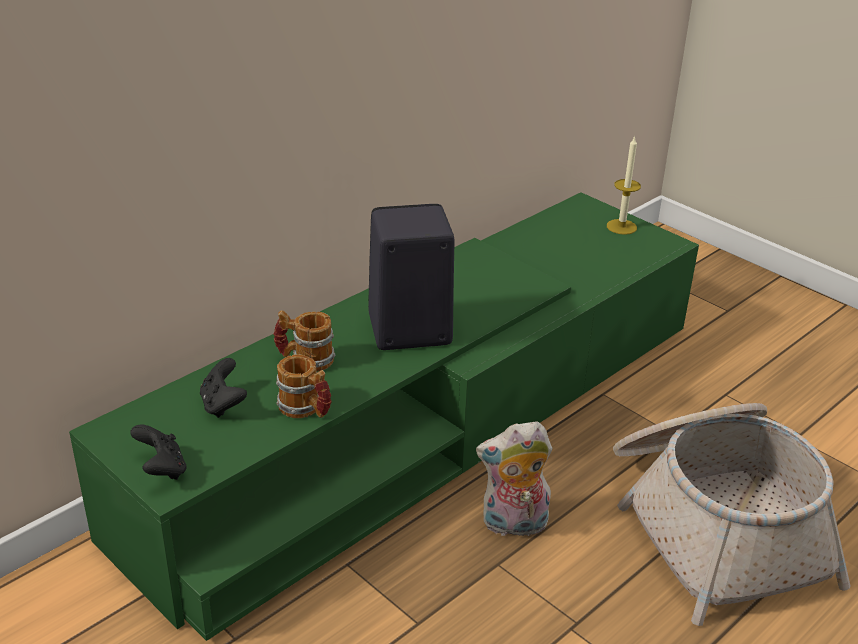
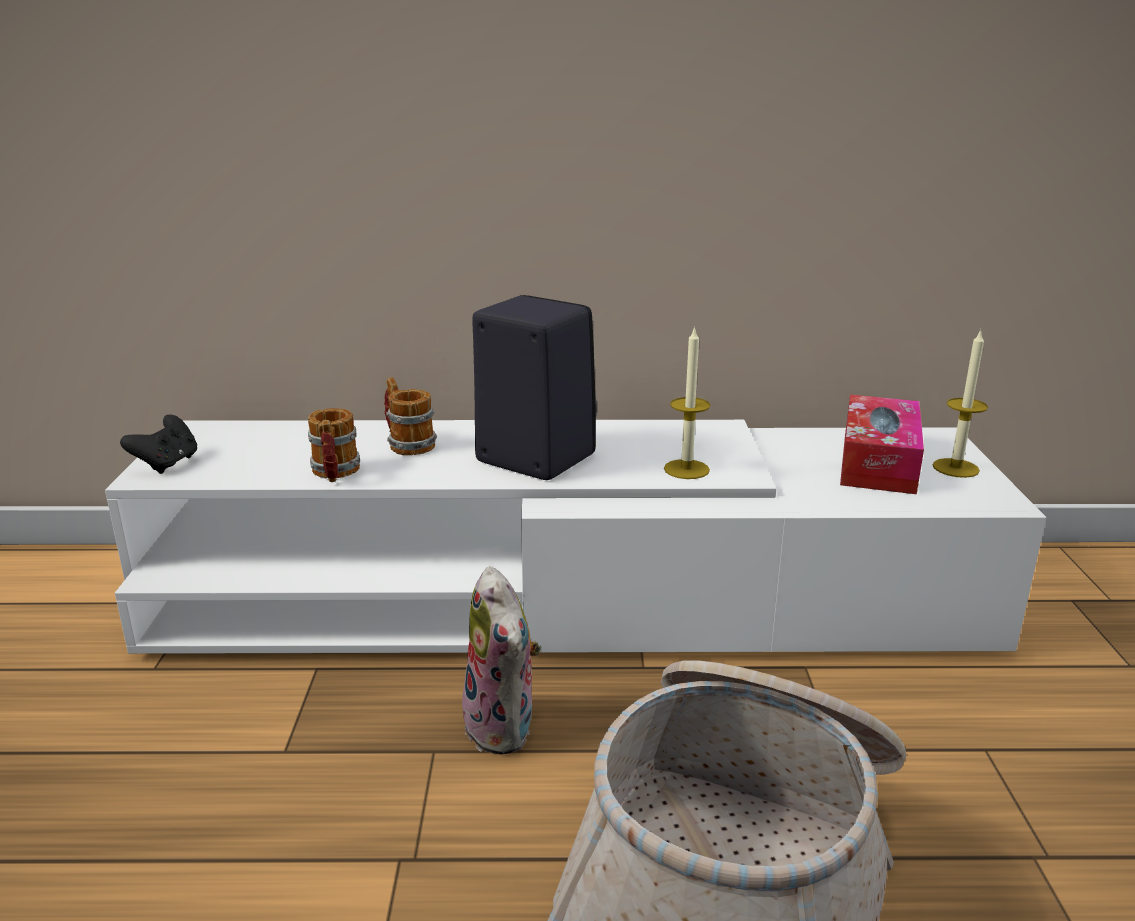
camera: 45 degrees right, 10 degrees down
green tv stand [69,192,699,641] -> white tv stand [105,420,1046,654]
black game controller [200,358,247,418] -> none
plush toy [476,421,552,536] -> plush toy turned 150 degrees counterclockwise [462,566,541,754]
none -> candle [664,326,710,479]
none -> tissue box [840,395,924,494]

